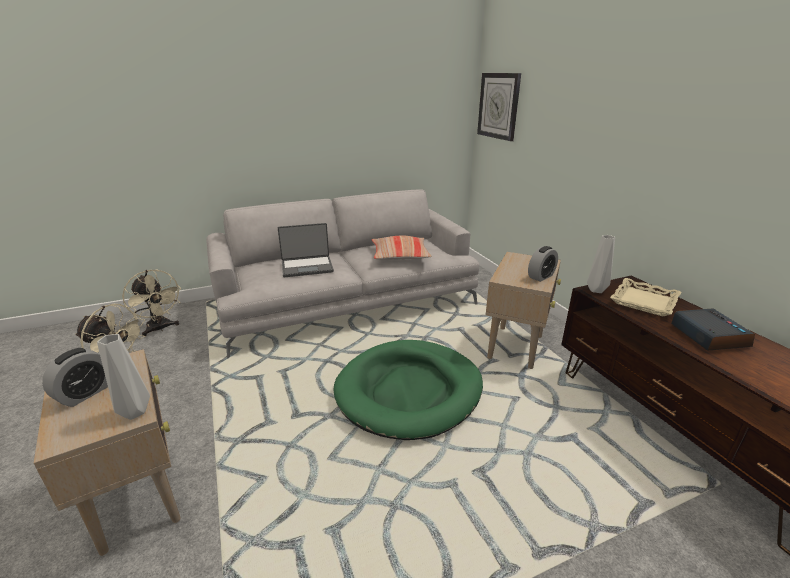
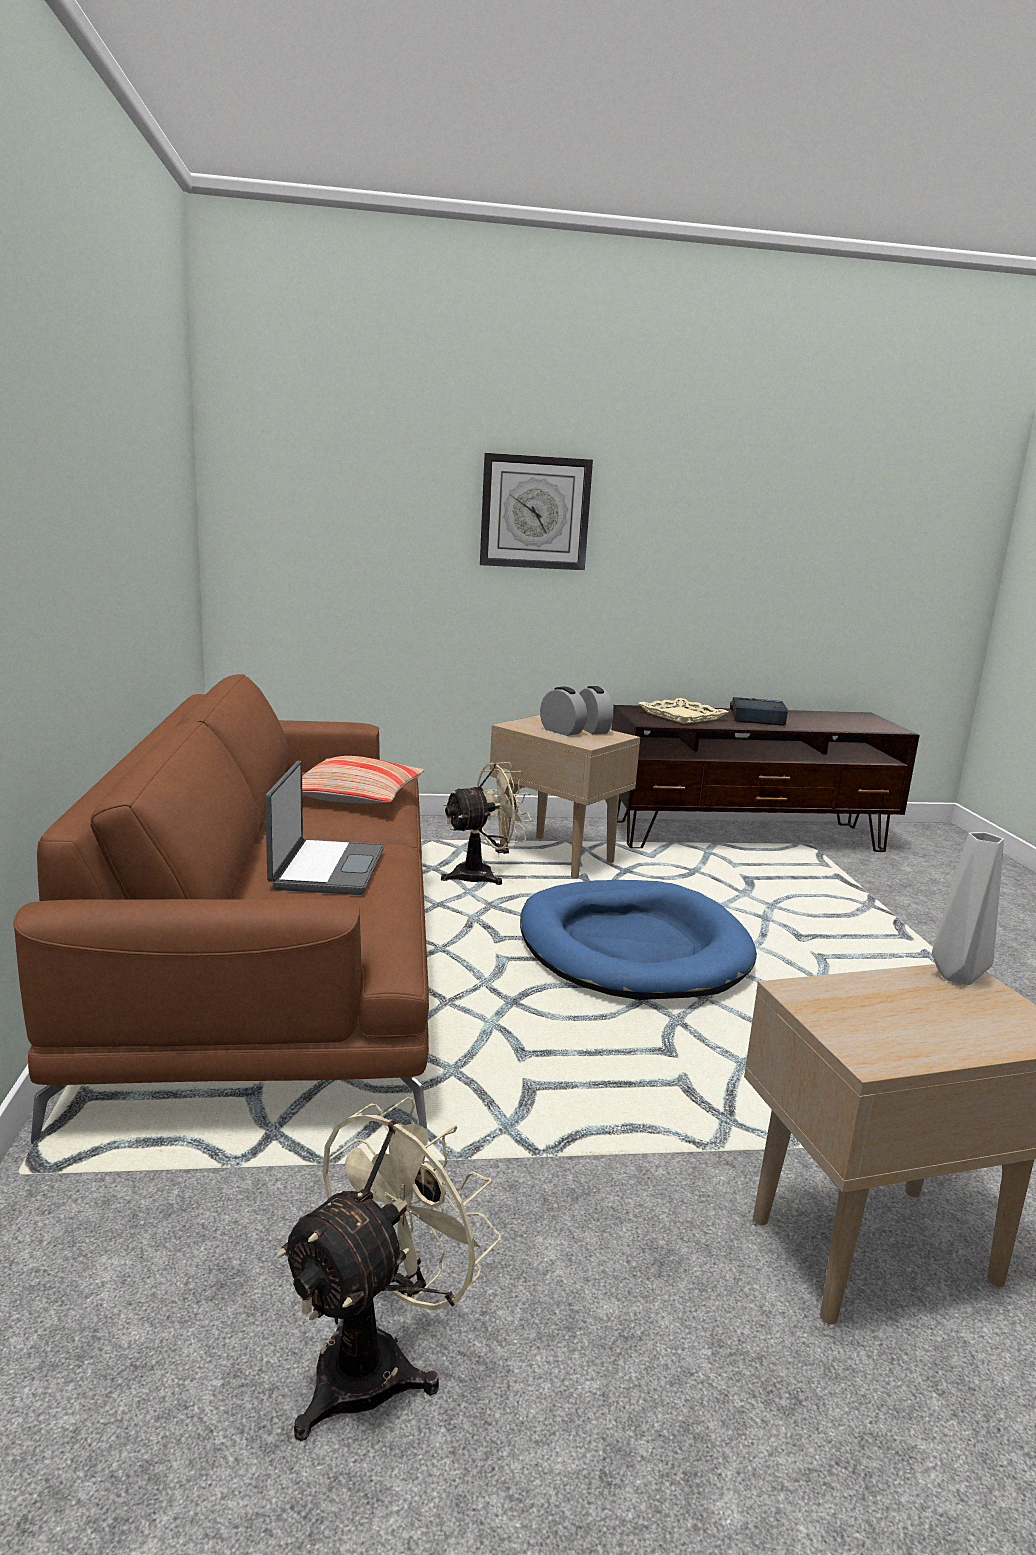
camera: 75 degrees left, 10 degrees down
alarm clock [42,348,108,407] -> alarm clock moved to [540,686,587,736]
beige fan [122,270,181,337] -> beige fan moved to [441,762,532,885]
grey sofa [206,189,479,358] -> brown sofa [13,674,429,1144]
green dog bed [333,340,483,440] -> blue dog bed [520,880,757,1000]
wall clock [477,73,521,141] -> wall clock moved to [480,453,593,570]
grey vase [587,235,615,293] -> none

